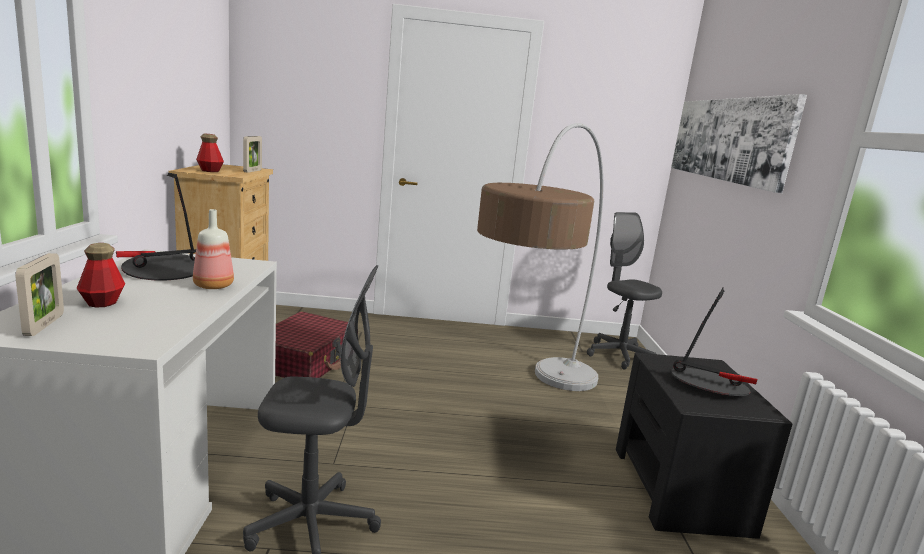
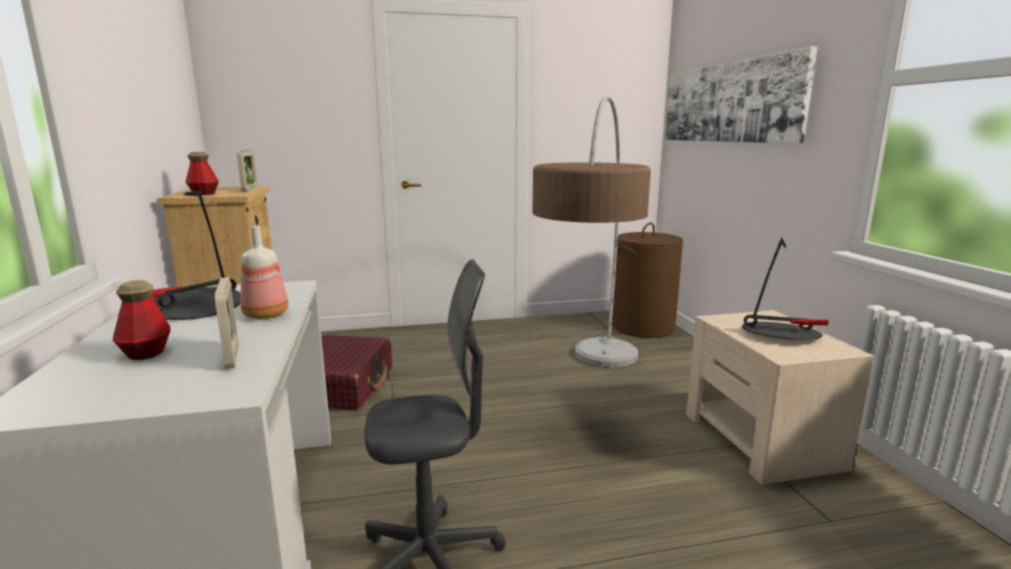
camera: 10 degrees left, 0 degrees up
picture frame [15,253,64,336] -> picture frame moved to [215,277,238,369]
grey office chair [587,212,662,370] -> brown laundry basket [612,222,683,338]
black nightstand [616,353,792,539] -> beige nightstand [686,310,874,484]

